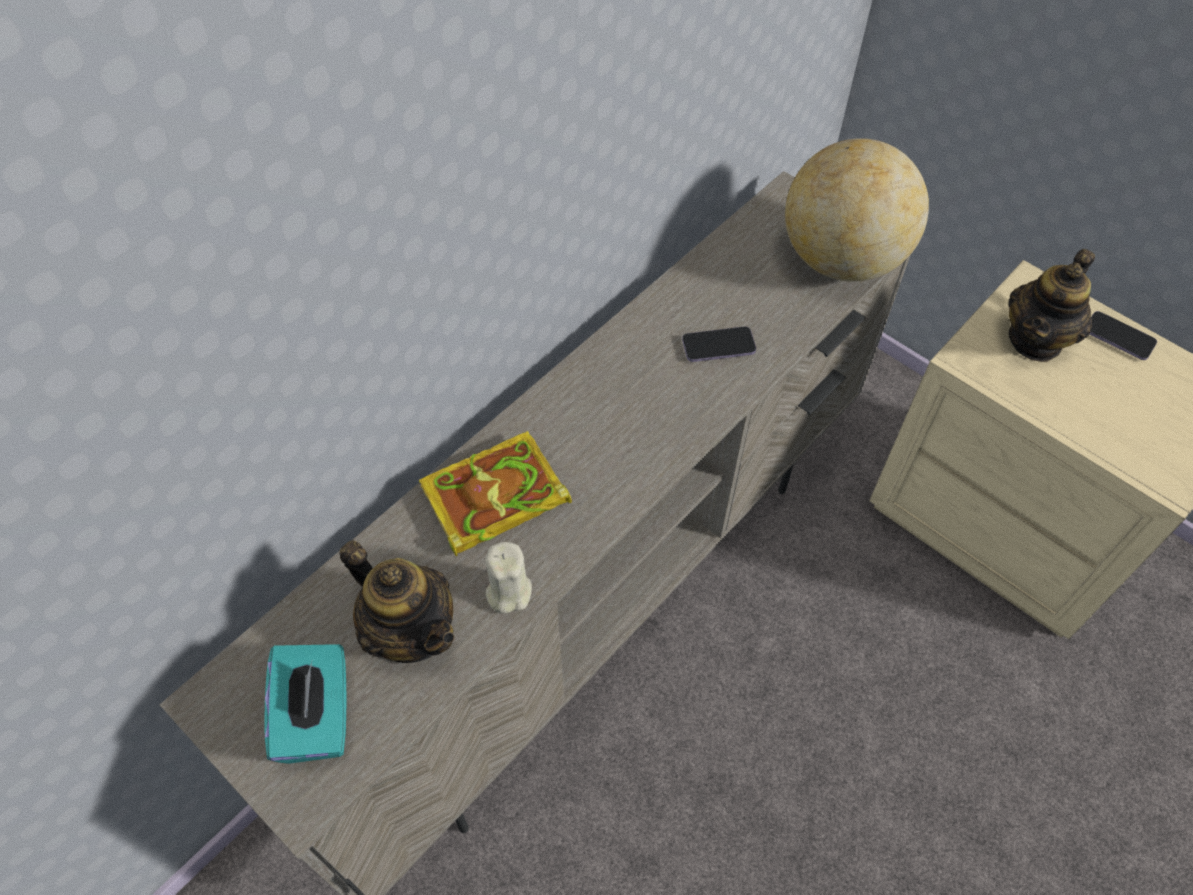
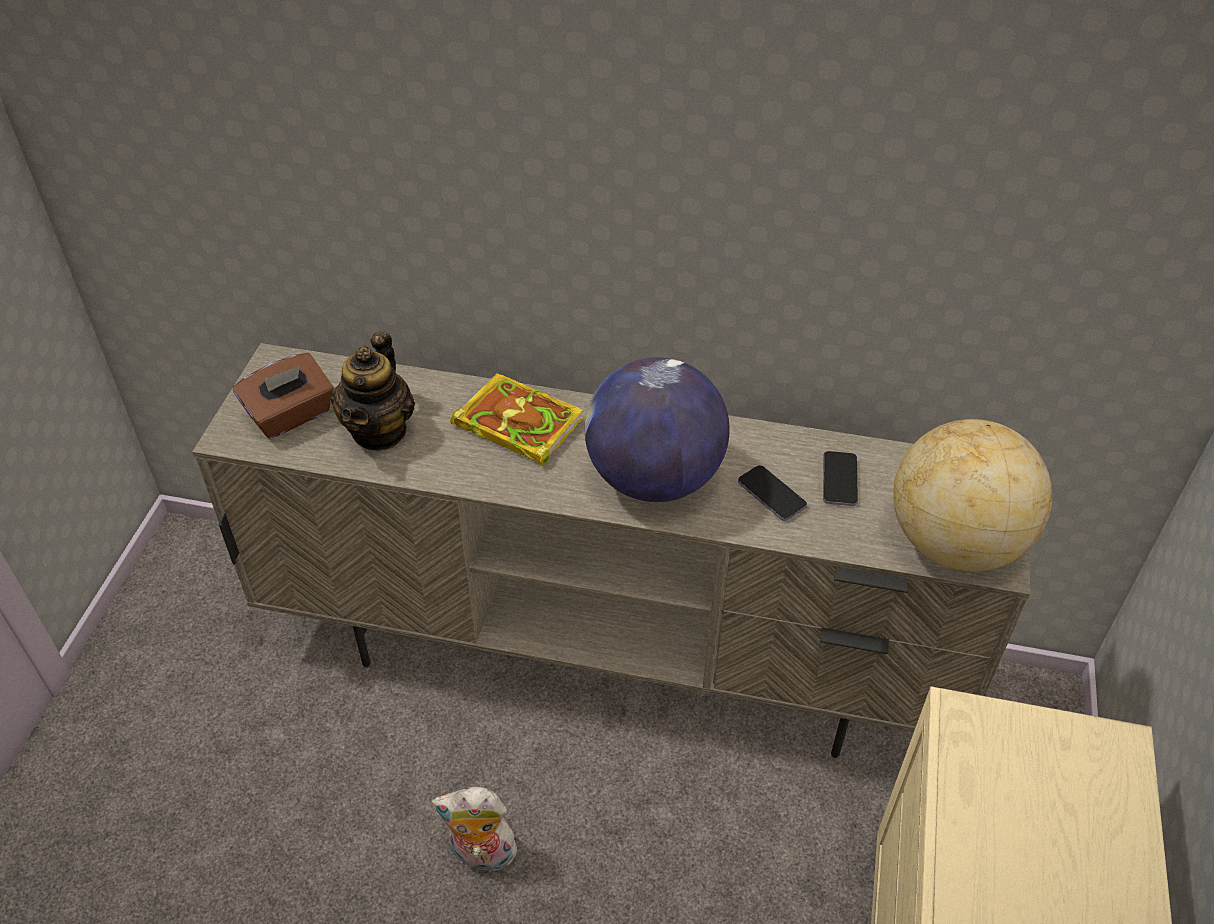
camera: 60 degrees right, 10 degrees down
turquoise tissue box [265,644,347,764] -> brown tissue box [233,353,334,439]
beige candle [485,542,532,614] -> none
teapot [1008,249,1095,362] -> none
phone [1090,311,1157,360] -> phone moved to [823,451,858,506]
none -> plush toy [431,787,519,872]
none -> globe [585,357,730,502]

